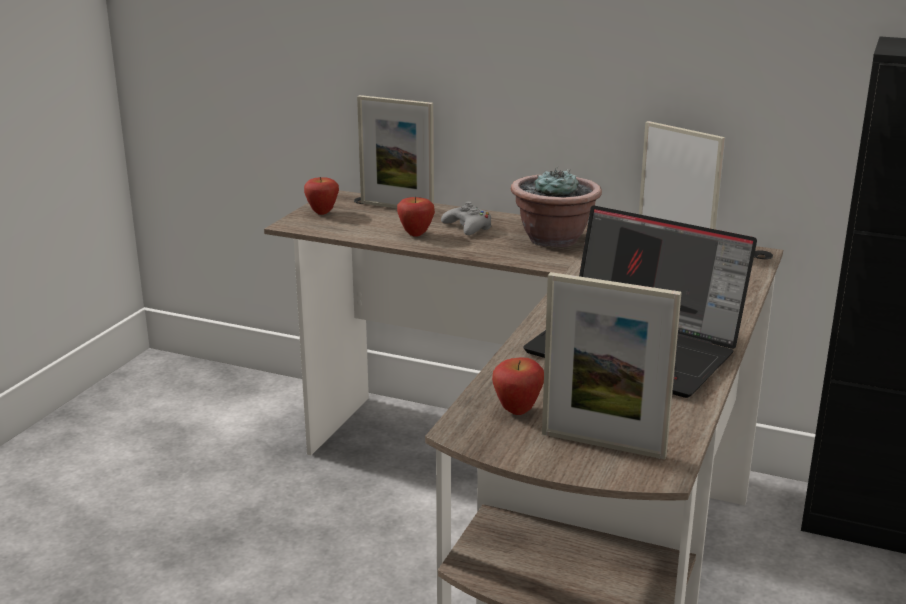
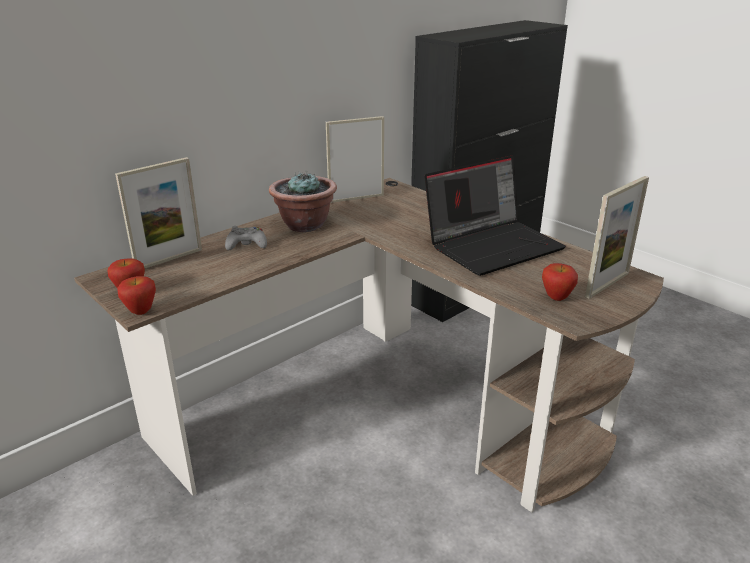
camera: 65 degrees left, 5 degrees up
apple [397,197,435,237] -> apple moved to [117,276,156,315]

